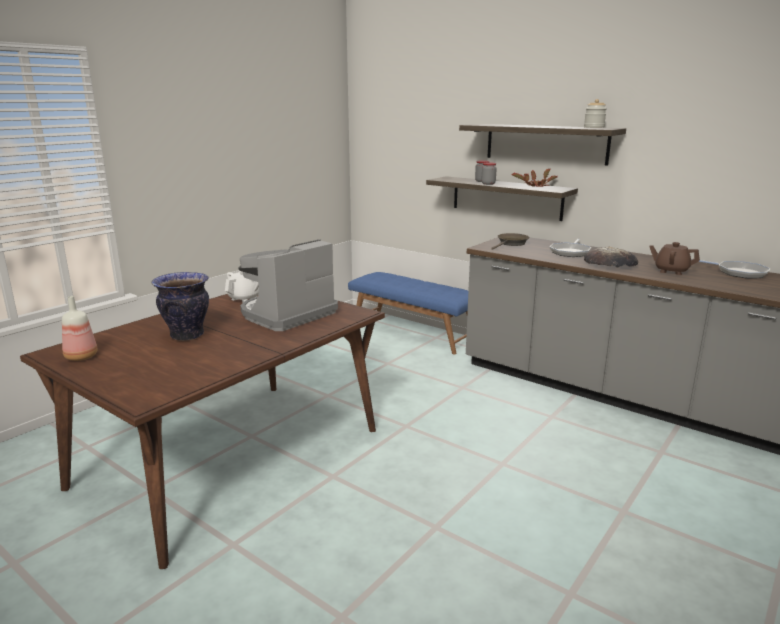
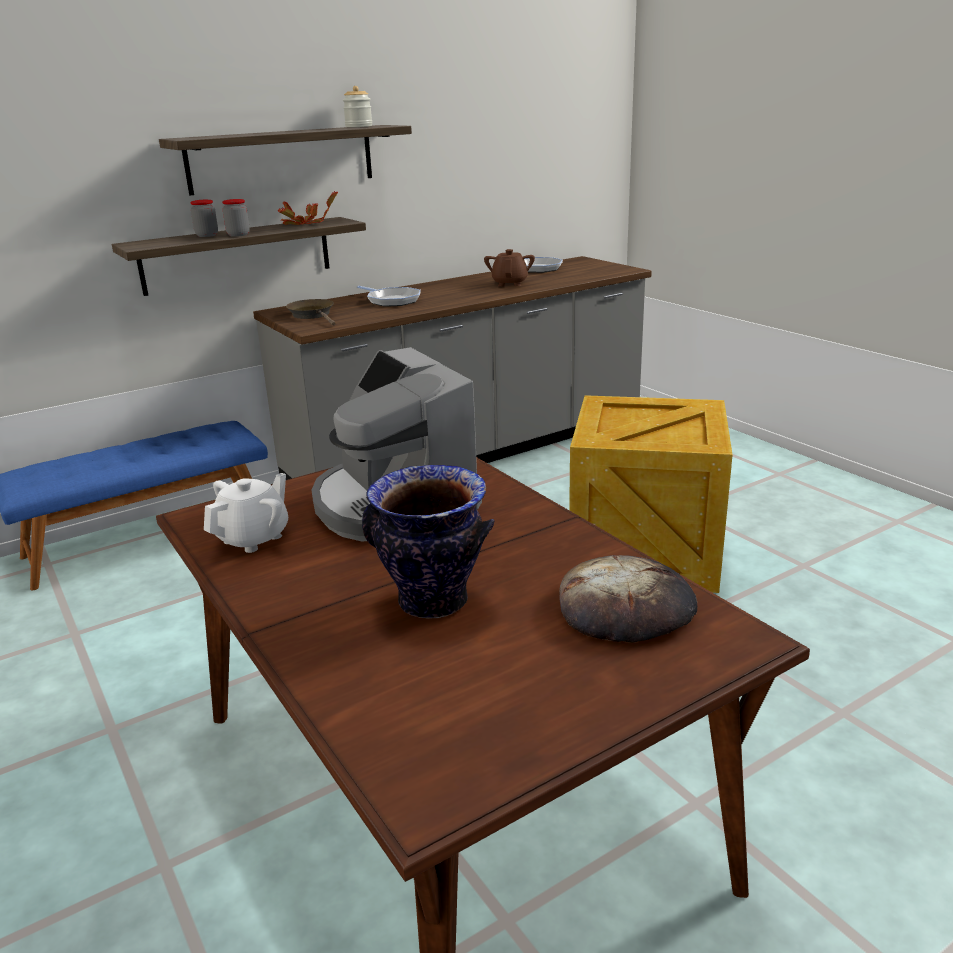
camera: 70 degrees left, 5 degrees up
bottle [62,296,98,361] -> none
white teapot [225,271,259,303] -> white teapot turned 75 degrees clockwise [204,473,288,553]
bread [584,246,638,268] -> bread moved to [559,555,697,643]
brown teapot [649,242,700,275] -> brown teapot turned 135 degrees clockwise [484,249,535,287]
none -> crate [569,395,733,593]

